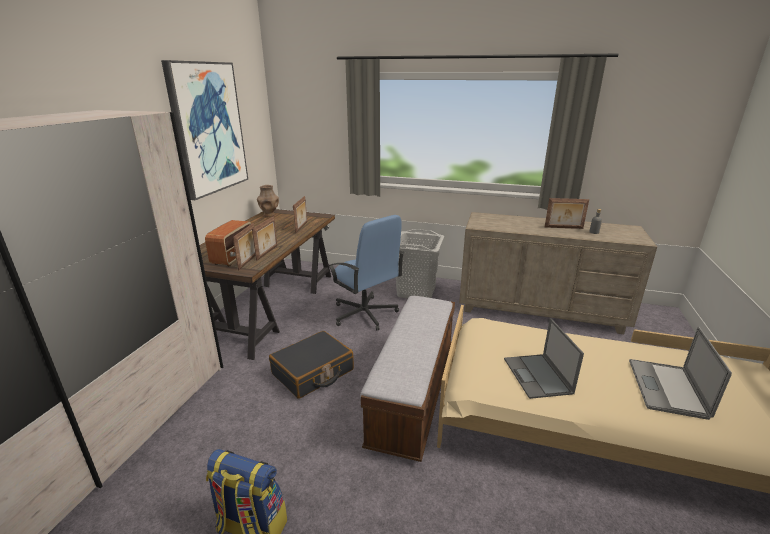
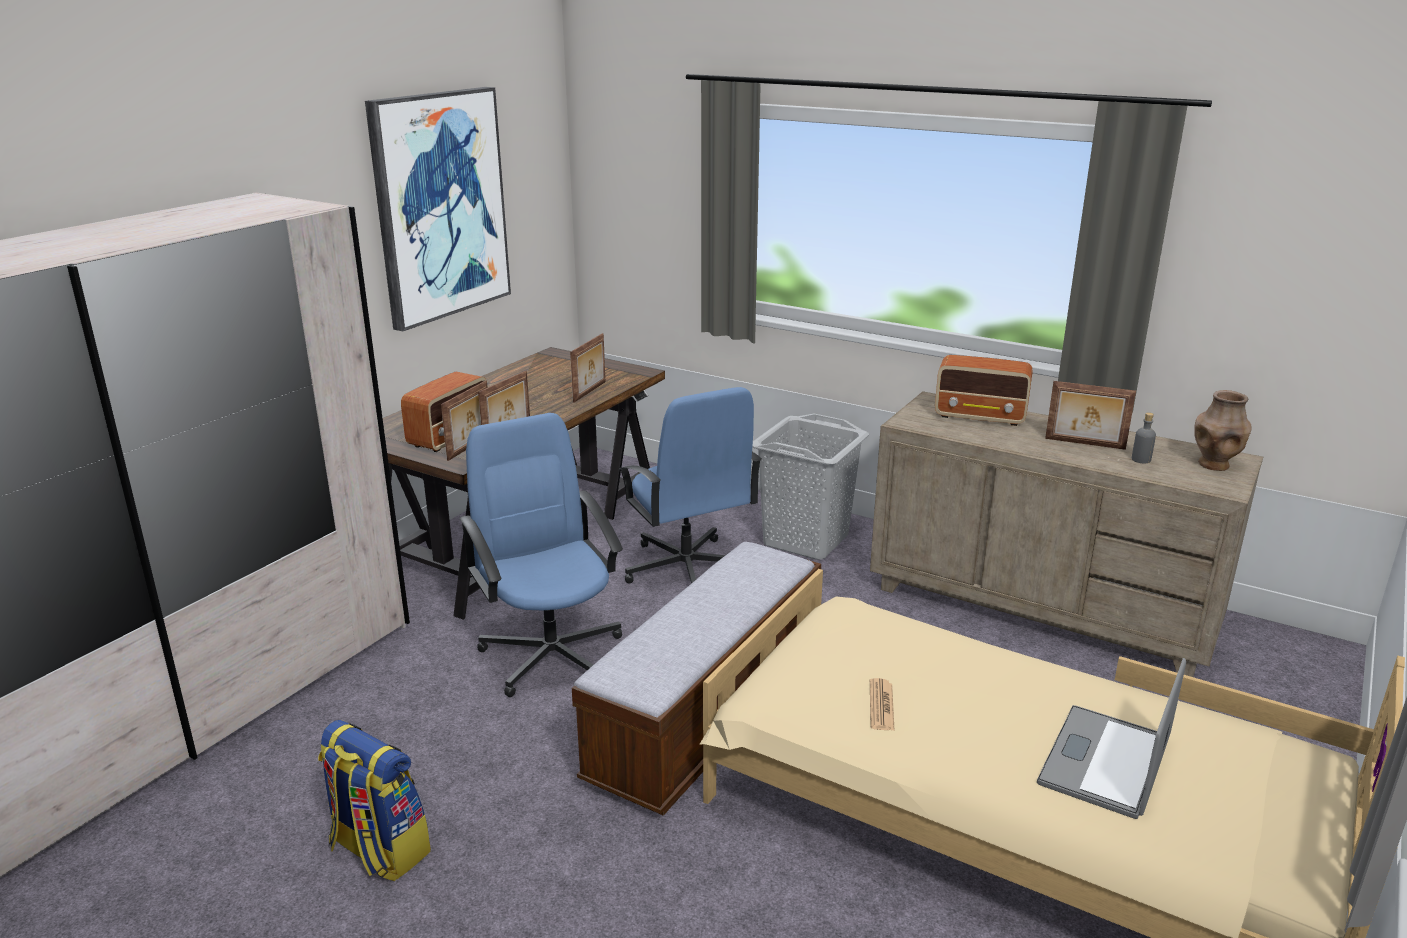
camera: 15 degrees right, 0 degrees up
brown vase [257,185,279,217] -> brown vase moved to [1194,390,1252,471]
black suitcase [269,331,354,398] -> blue office chair [459,413,623,697]
laptop [504,318,584,399] -> newspaper [870,678,895,731]
none -> radio [935,355,1032,426]

